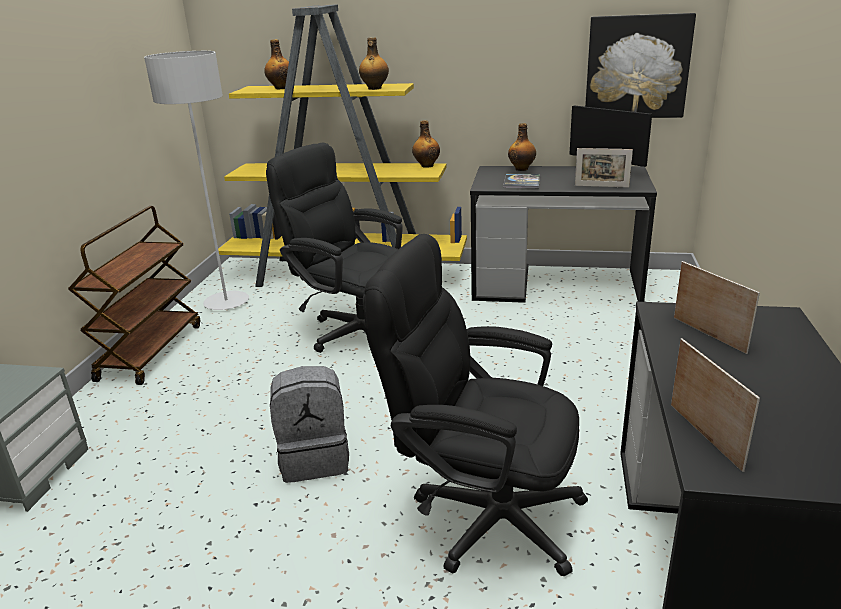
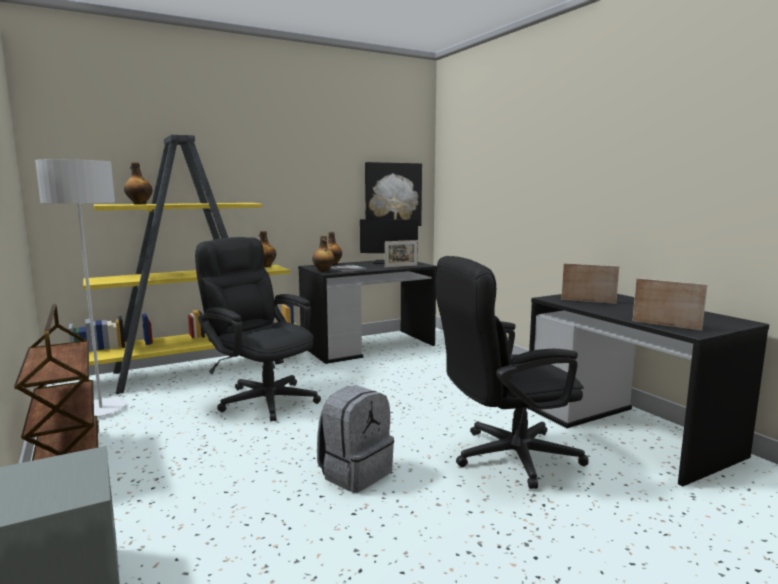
camera: 40 degrees left, 15 degrees down
black office chair [266,143,403,353] -> black office chair turned 45 degrees clockwise [195,237,321,422]
bottle [359,38,389,90] -> bottle moved to [312,236,335,272]

